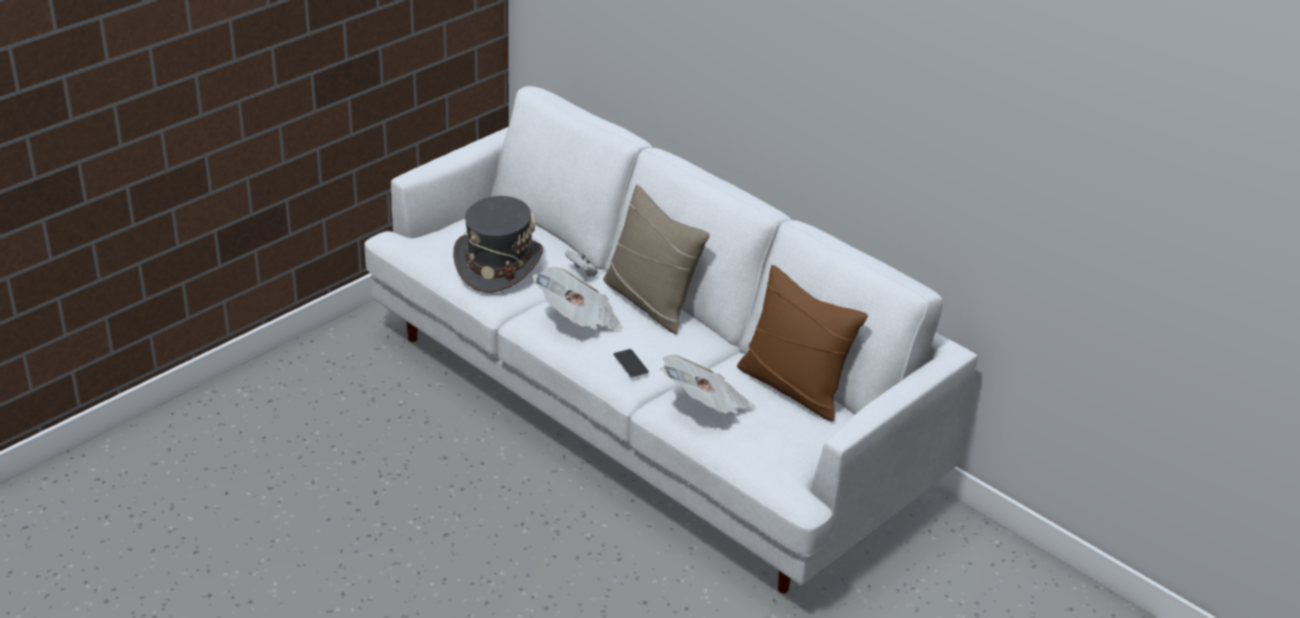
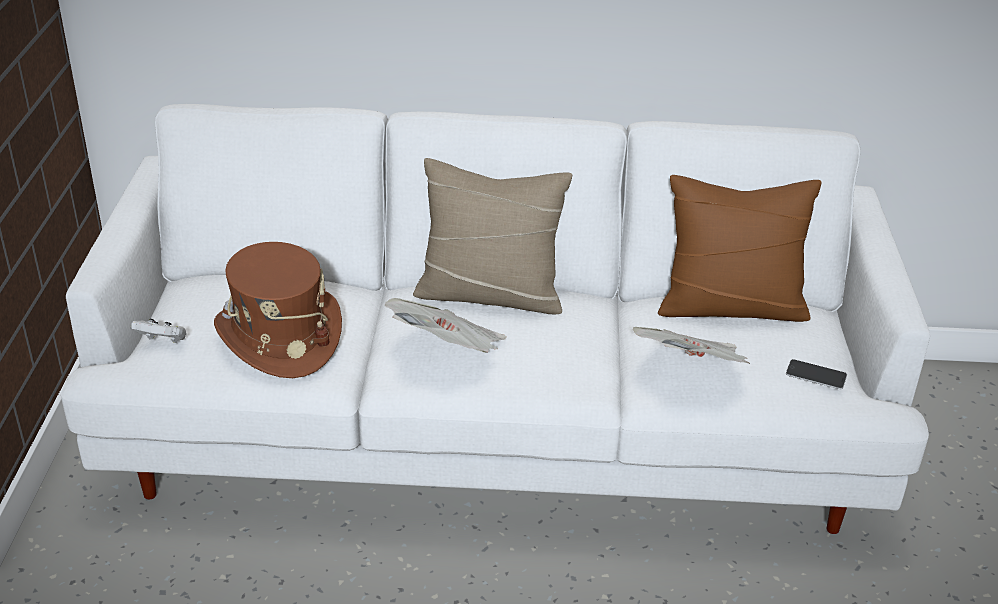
camera: 40 degrees left, 0 degrees up
grey hat [453,196,543,293] -> brown hat [214,242,342,378]
white game controller [565,250,598,277] -> white game controller moved to [131,319,187,343]
phone [613,349,649,378] -> phone moved to [786,359,847,389]

